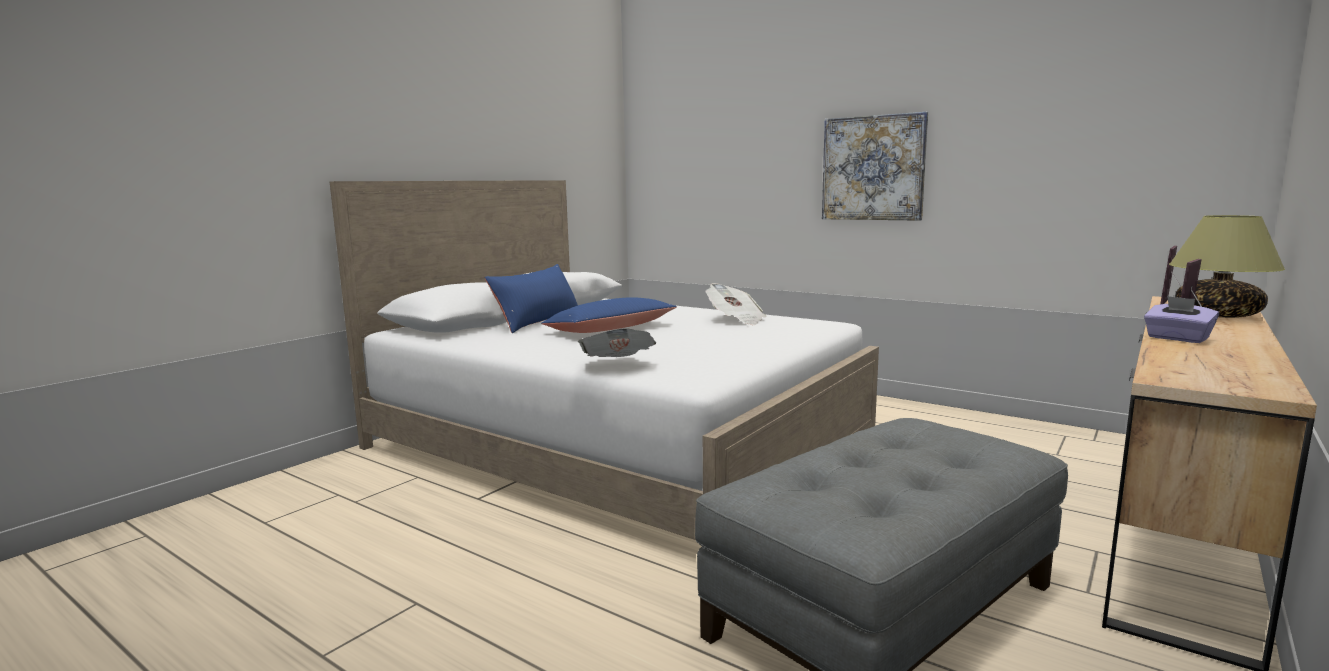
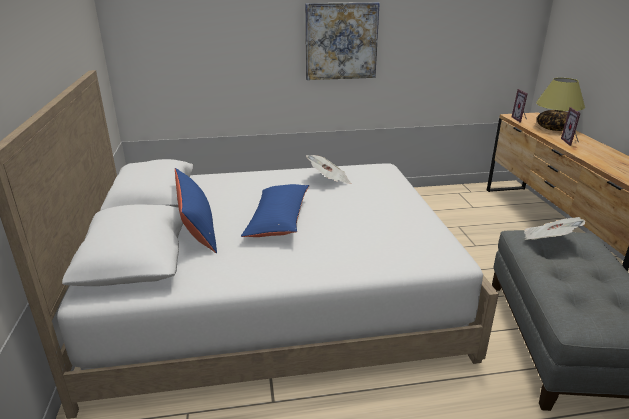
camera: 45 degrees left, 15 degrees up
newspaper [578,328,656,357] -> newspaper moved to [524,217,585,240]
purple tissue box [1144,296,1219,343] -> none

